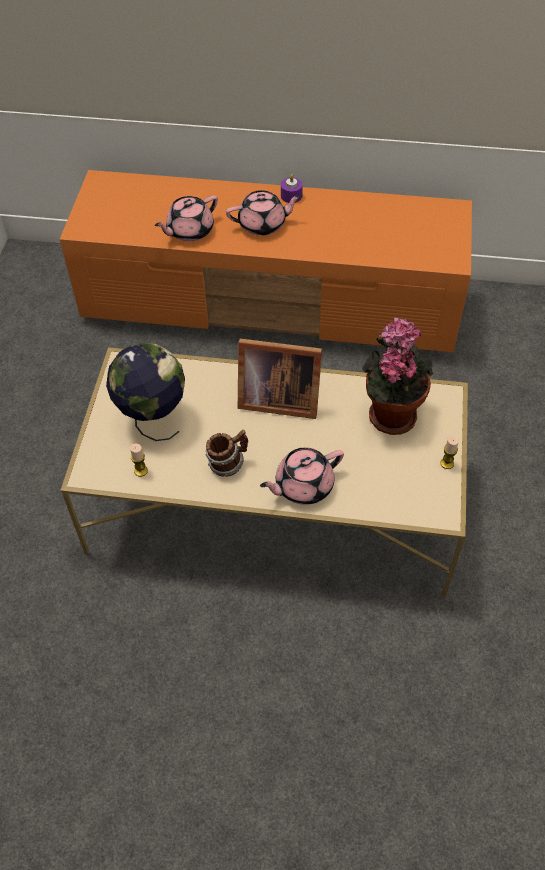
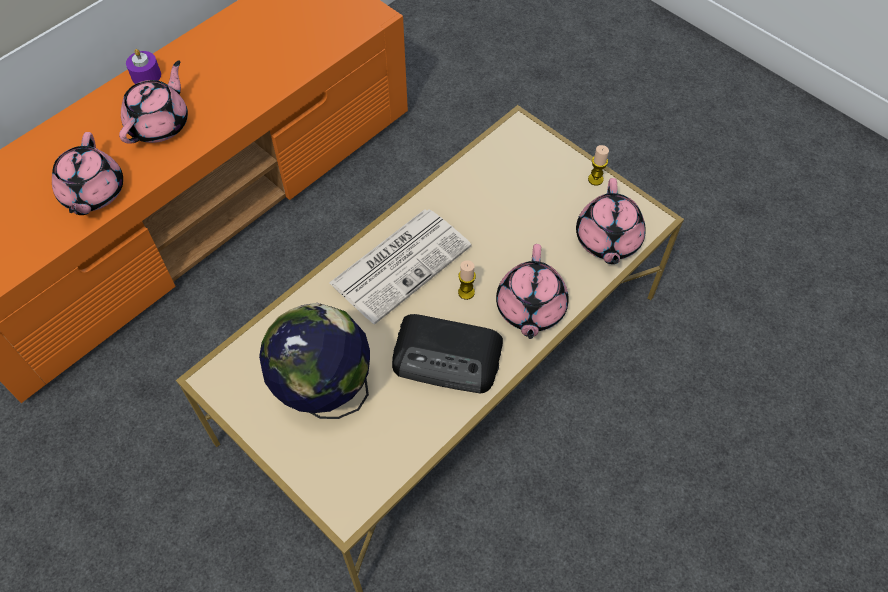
camera: 55 degrees left, 5 degrees up
candle [130,443,148,477] -> candle moved to [458,260,476,300]
mug [206,430,248,477] -> radio [392,314,503,394]
picture frame [238,339,322,419] -> newspaper [329,209,472,324]
potted plant [362,317,433,435] -> none
none -> pink teapot [576,178,646,264]

